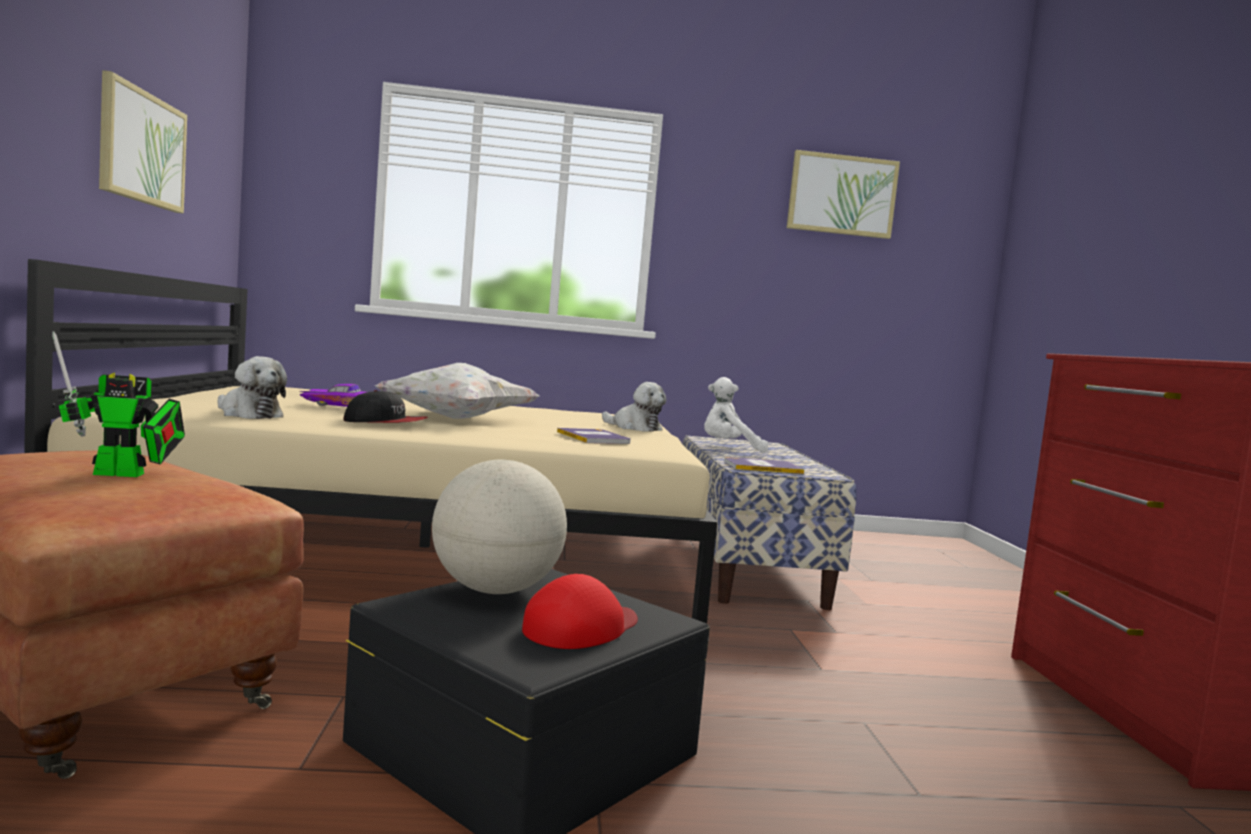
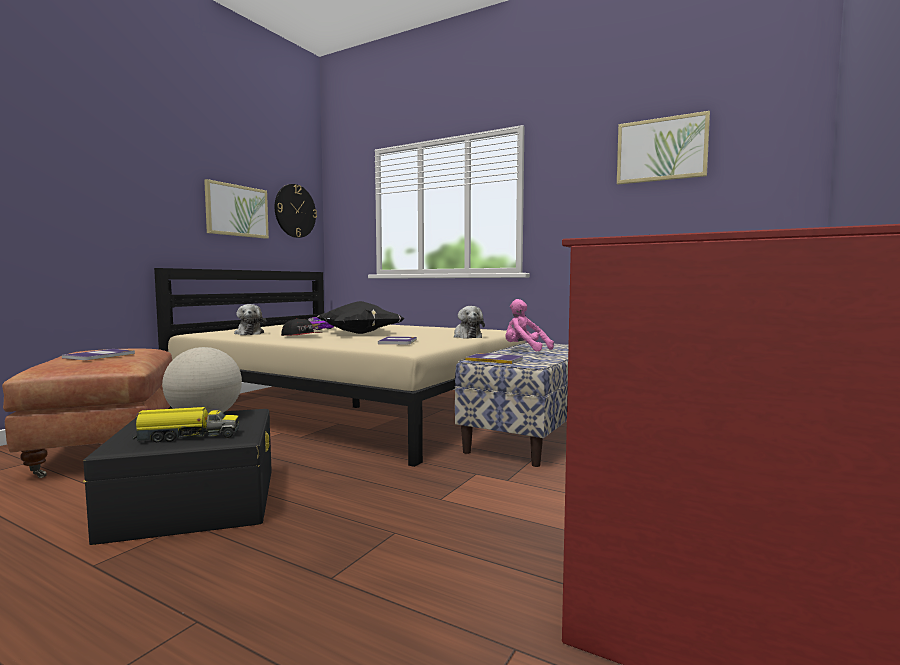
camera: 35 degrees right, 0 degrees up
toy robot [52,331,185,477] -> book [62,349,135,360]
white pillow [375,363,539,419] -> black pillow [317,301,405,334]
red cap [522,574,638,649] -> toy truck [133,407,239,442]
white plush toy [704,377,768,453] -> pink plush toy [505,299,554,352]
none -> wall clock [275,184,317,238]

